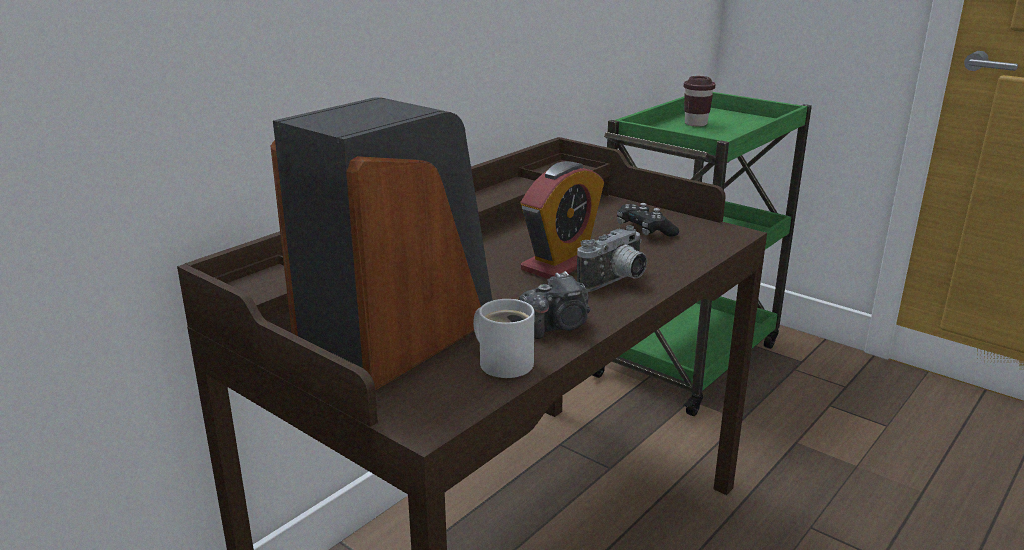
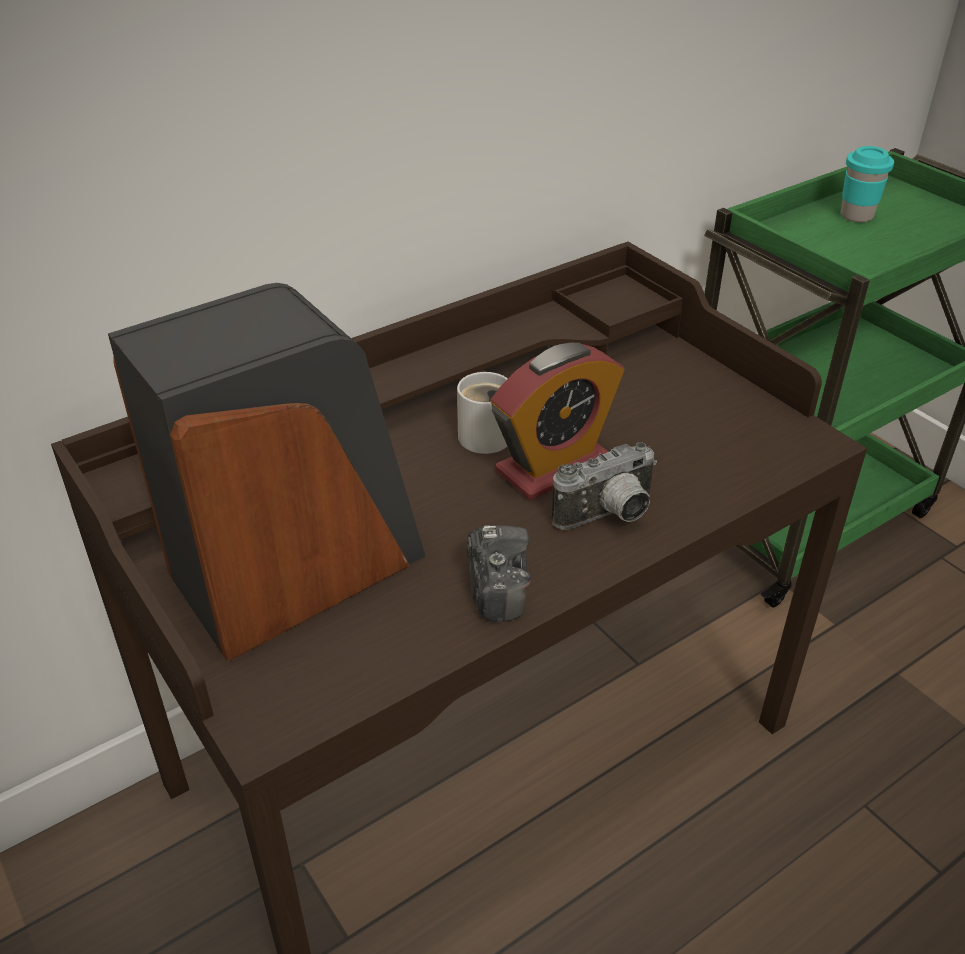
camera: 15 degrees right, 15 degrees up
white mug [473,299,534,378] -> white mug moved to [457,372,508,454]
camera [519,271,590,339] -> camera turned 90 degrees counterclockwise [467,525,531,622]
black game controller [617,203,679,237] -> none
brown cup [684,76,715,127] -> turquoise cup [841,146,894,222]

